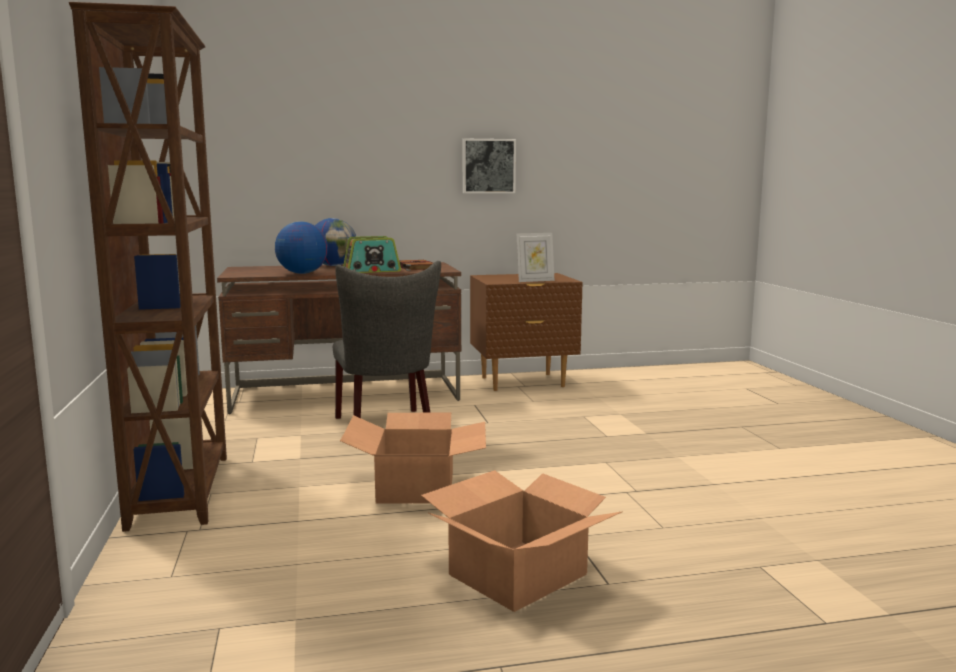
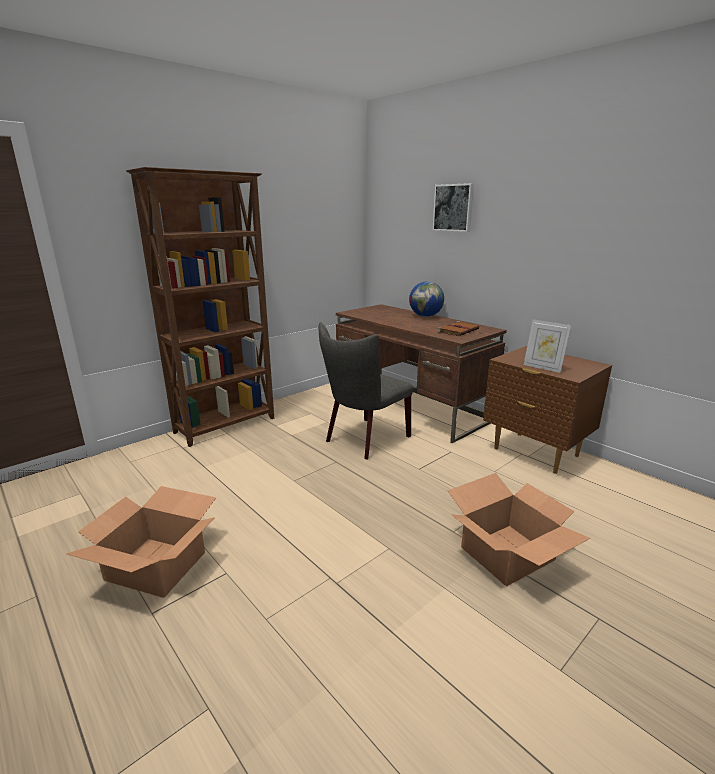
camera: 60 degrees right, 10 degrees up
globe [275,221,328,274] -> none
cardboard box [340,413,486,503] -> cardboard box moved to [448,473,591,587]
radio [343,236,401,273] -> none
picture [463,139,516,193] -> picture moved to [432,183,474,232]

